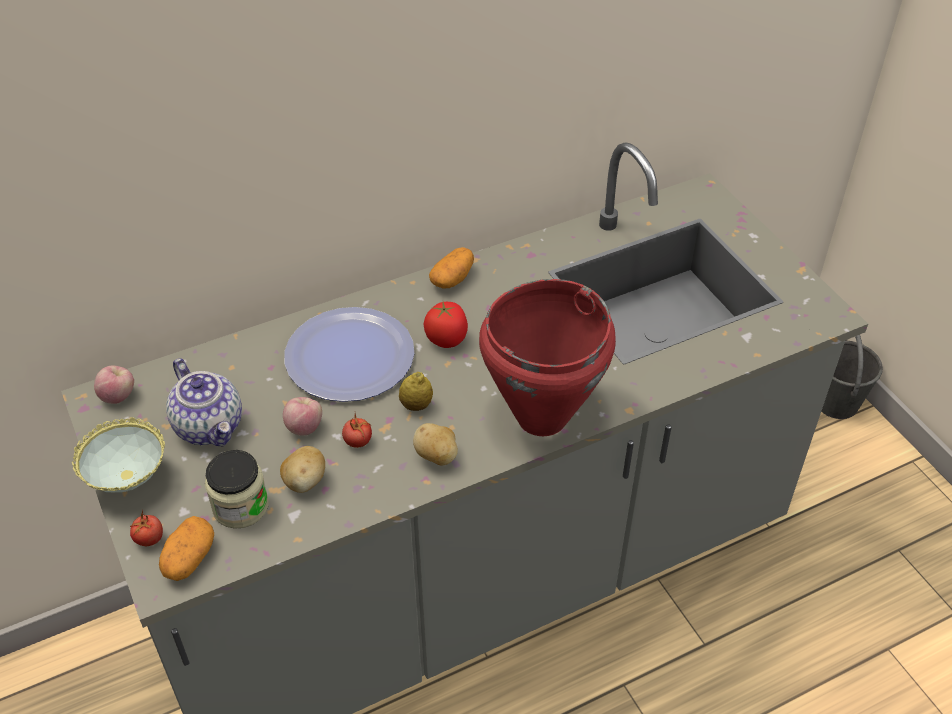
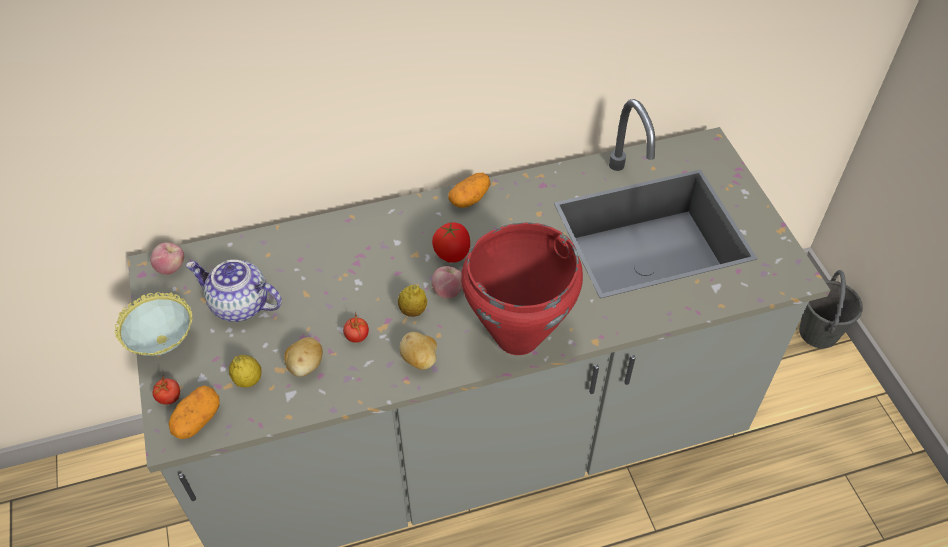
camera: 10 degrees right, 5 degrees up
teapot [166,358,242,447] -> teapot turned 135 degrees clockwise [186,260,282,322]
jar [205,450,269,529] -> lemon [229,355,261,388]
apple [283,397,322,435] -> apple moved to [432,266,462,299]
plate [284,307,414,402] -> none

